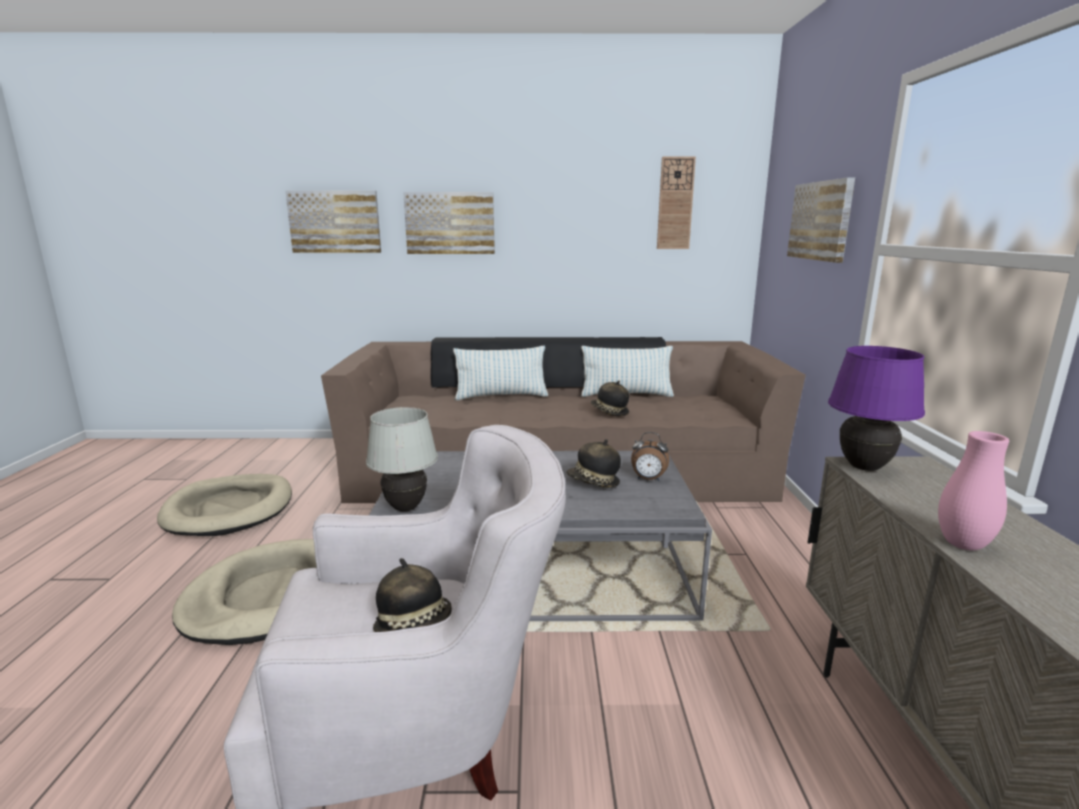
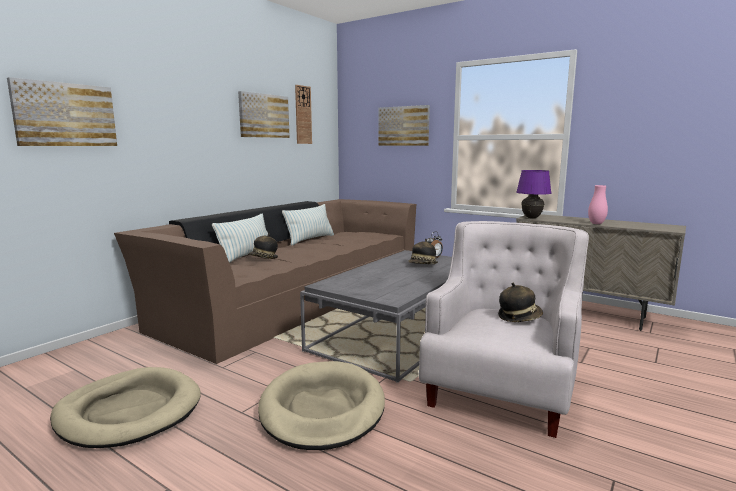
camera: 55 degrees left, 5 degrees down
white table lamp [366,407,438,511] -> none
picture [403,192,495,254] -> picture moved to [238,91,290,138]
hat [591,380,629,416] -> hat moved to [248,233,278,259]

